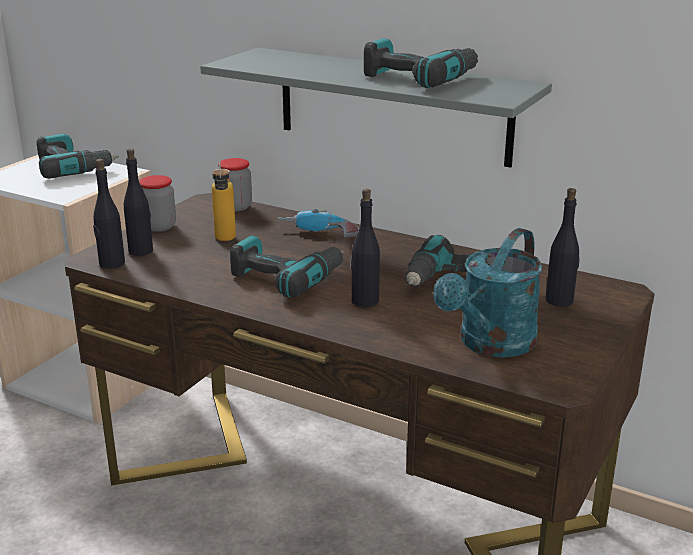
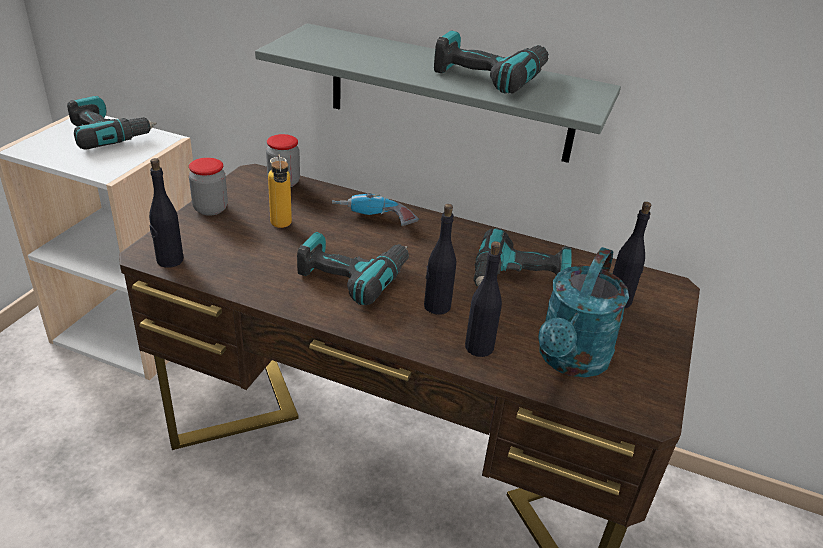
camera: 10 degrees left, 10 degrees up
black bottle [124,149,153,256] -> black bottle moved to [465,241,502,357]

